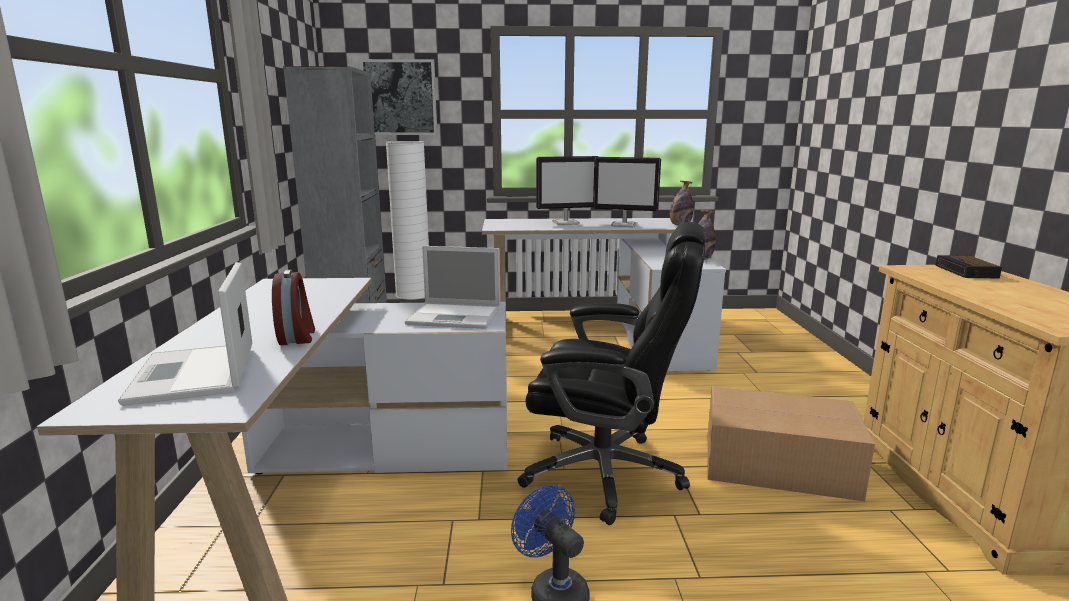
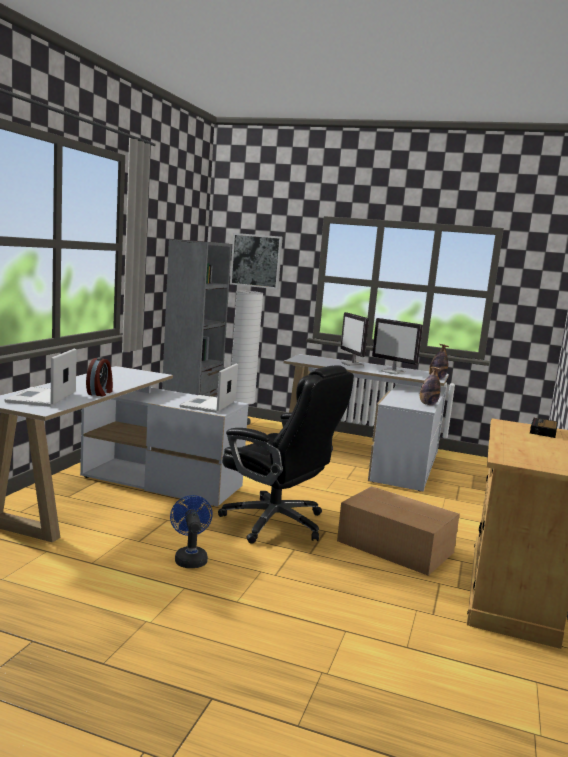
camera: 20 degrees right, 5 degrees down
laptop [405,246,500,329] -> laptop turned 75 degrees clockwise [180,364,238,413]
monitor [536,156,599,225] -> monitor turned 60 degrees clockwise [340,312,369,366]

